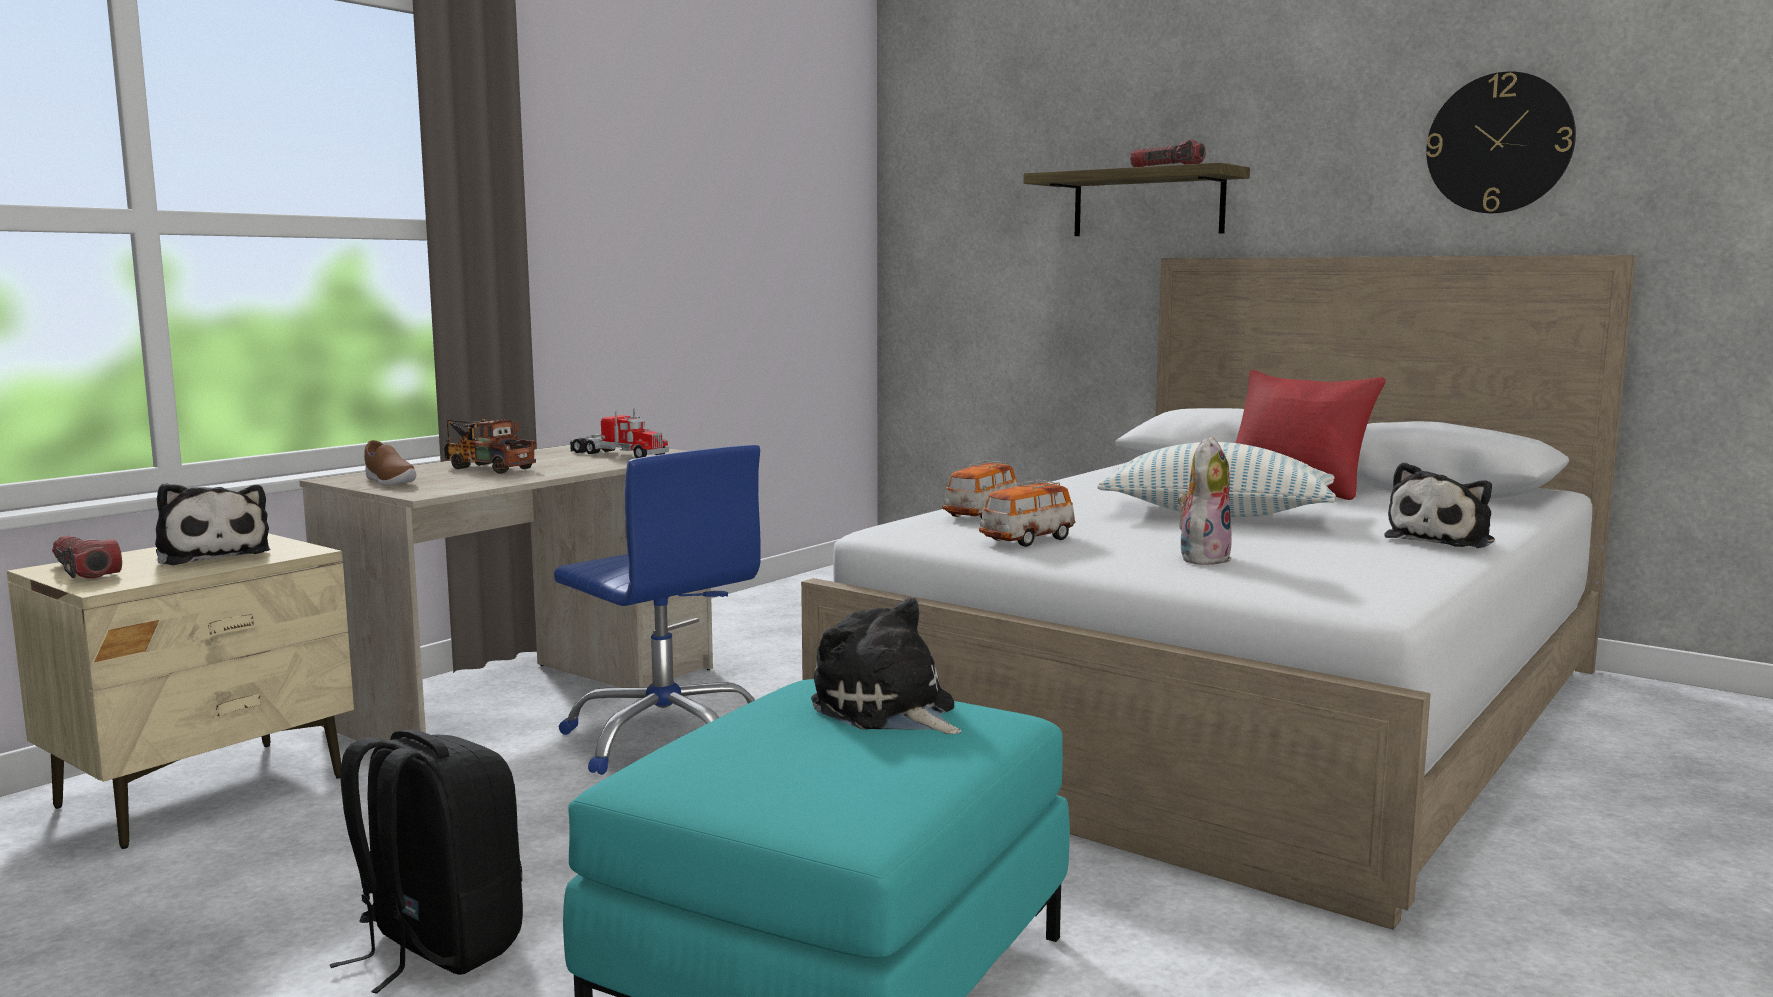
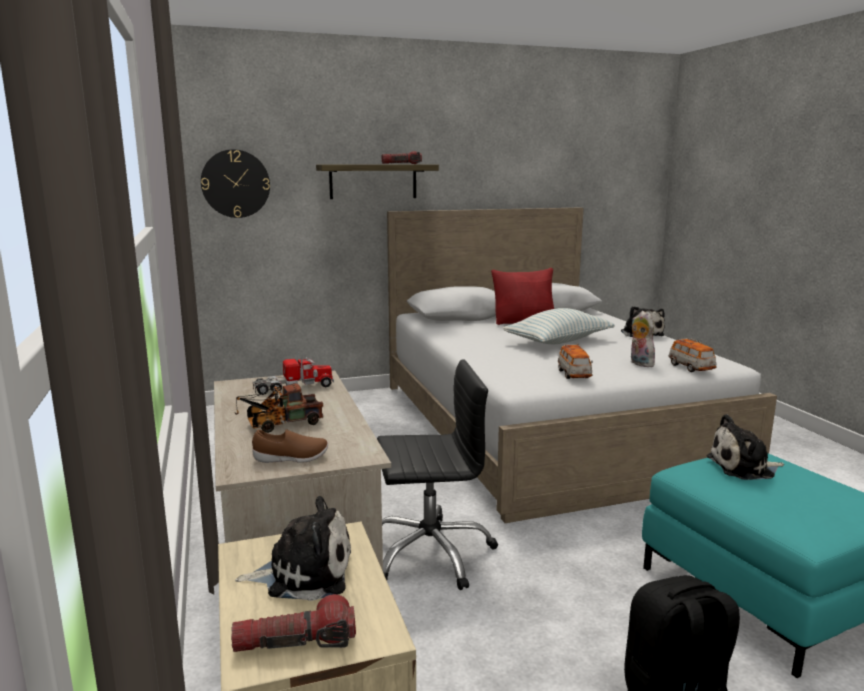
camera: 55 degrees left, 5 degrees up
blue office chair [554,445,761,775] -> black office chair [377,359,498,590]
toy car [943,460,1018,519] -> toy car moved to [669,338,717,372]
wall clock [1426,71,1576,213] -> wall clock moved to [201,149,270,218]

